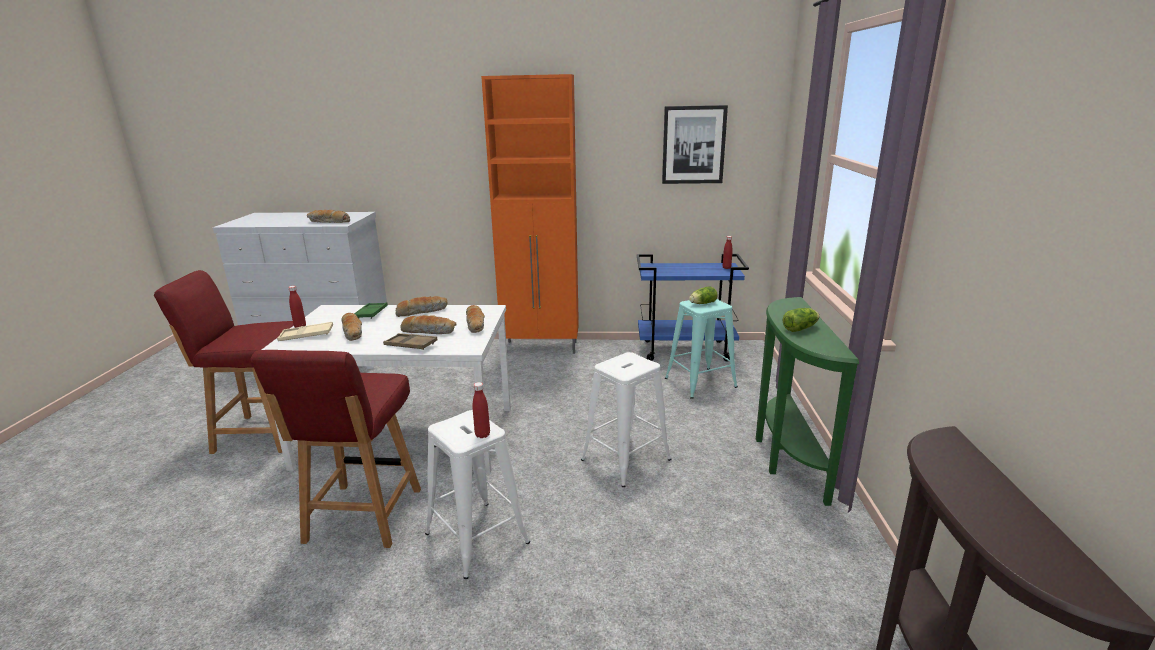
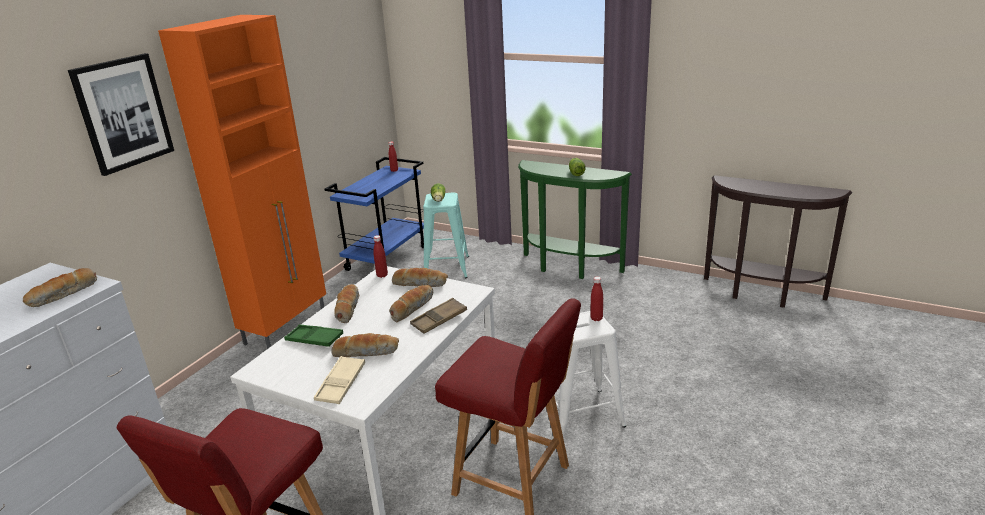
camera: 65 degrees left, 5 degrees up
red bottle [288,286,306,328] -> red bottle moved to [373,235,388,278]
white stool [581,352,671,487] -> none
picture [662,105,728,184] -> picture moved to [68,53,174,176]

